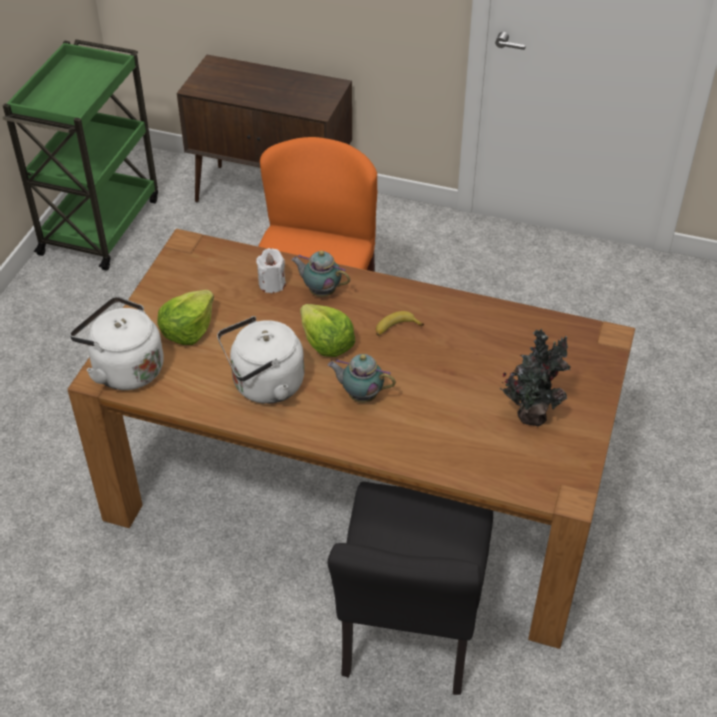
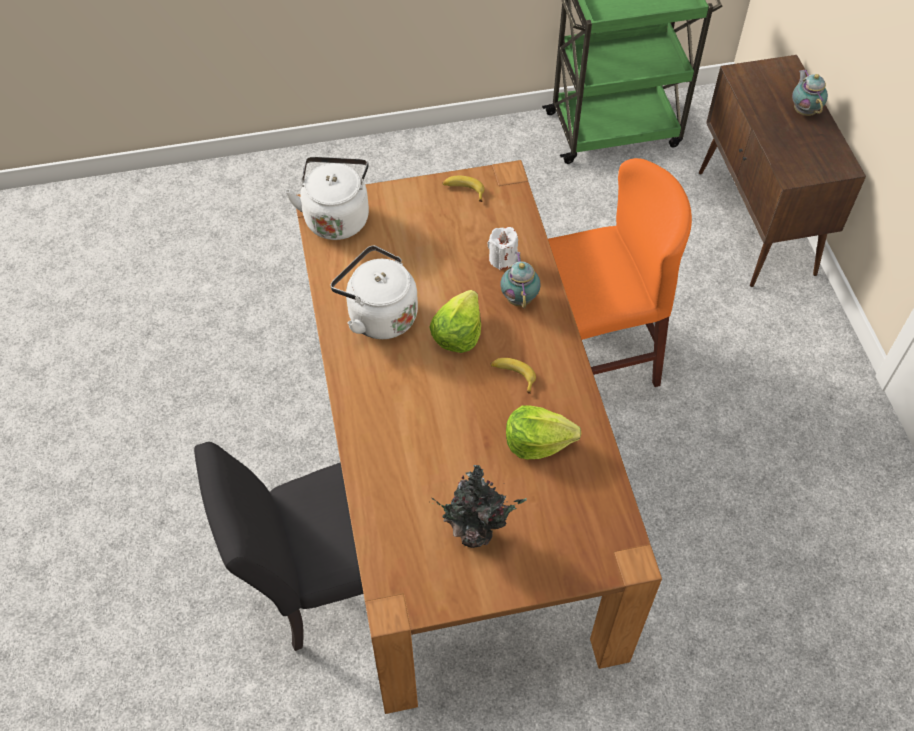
camera: 60 degrees right, 10 degrees up
lettuce [157,290,214,345] -> lettuce moved to [506,405,581,459]
teapot [328,354,396,403] -> teapot moved to [792,70,828,116]
none -> banana [442,176,485,202]

